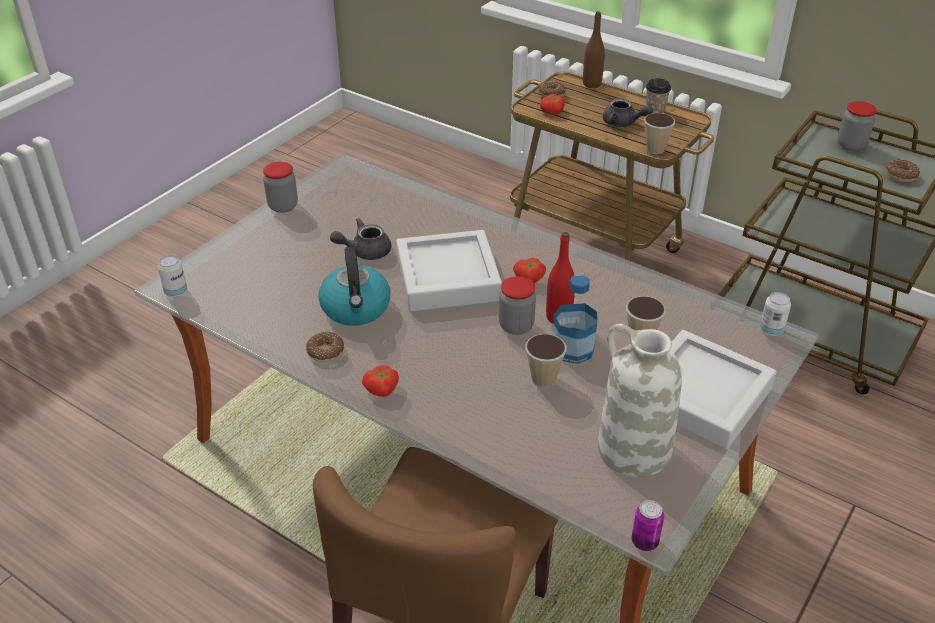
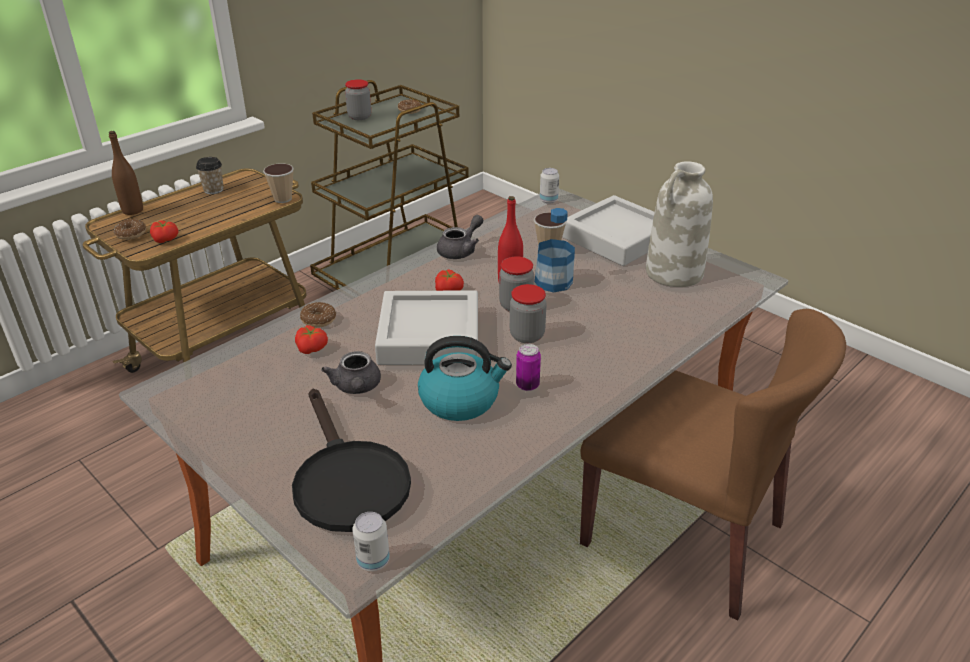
camera: 80 degrees left, 5 degrees down
jar [263,162,298,213] -> jar moved to [510,284,547,343]
donut [306,331,344,362] -> donut moved to [300,302,336,328]
tomato [362,365,399,397] -> tomato moved to [295,325,328,354]
cup [525,334,567,388] -> none
grey teapot [603,98,653,127] -> grey teapot moved to [437,215,483,259]
can [632,500,664,551] -> can moved to [516,344,541,391]
none -> black frying pan [292,388,411,532]

